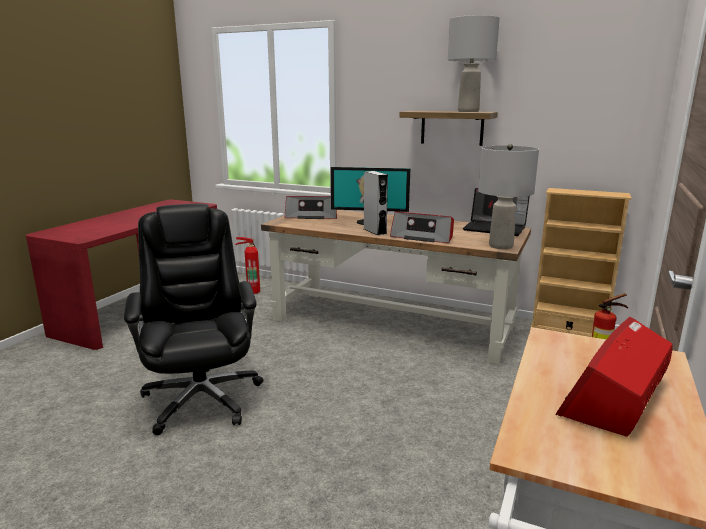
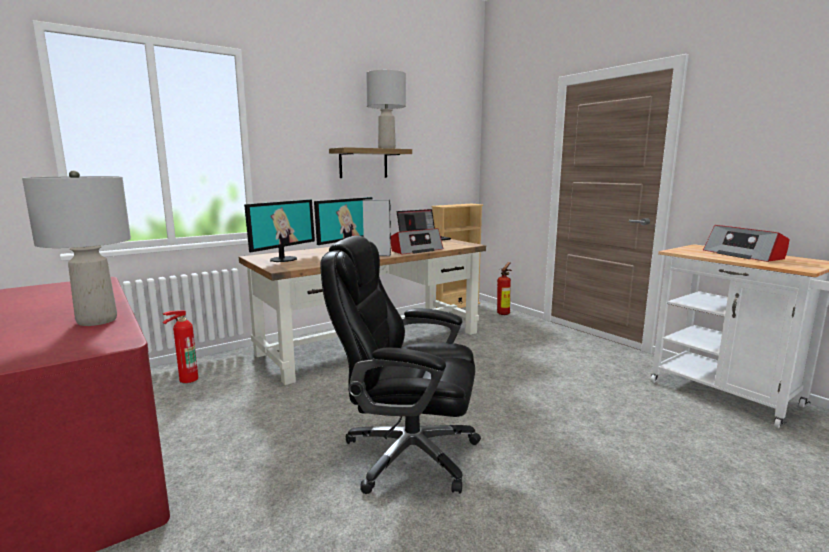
camera: 60 degrees left, 5 degrees down
radio [284,196,337,219] -> monitor [244,199,315,262]
grey table lamp [478,144,539,249] -> grey table lamp moved to [22,170,131,326]

